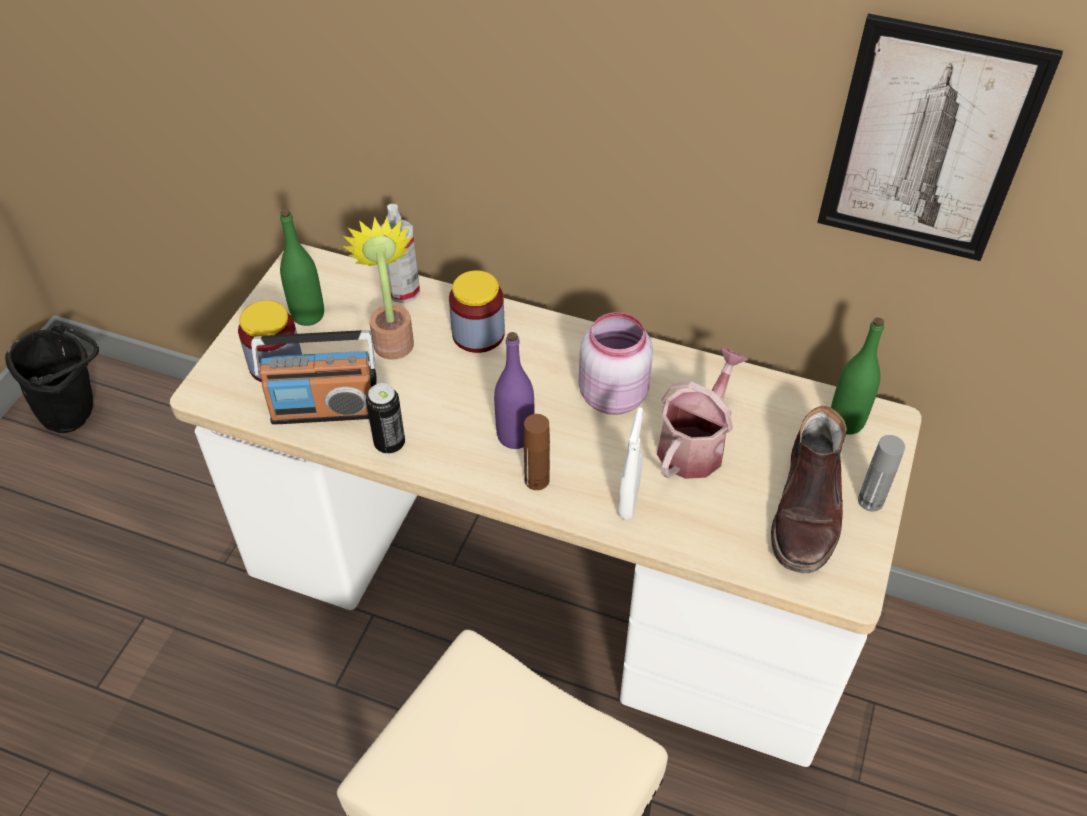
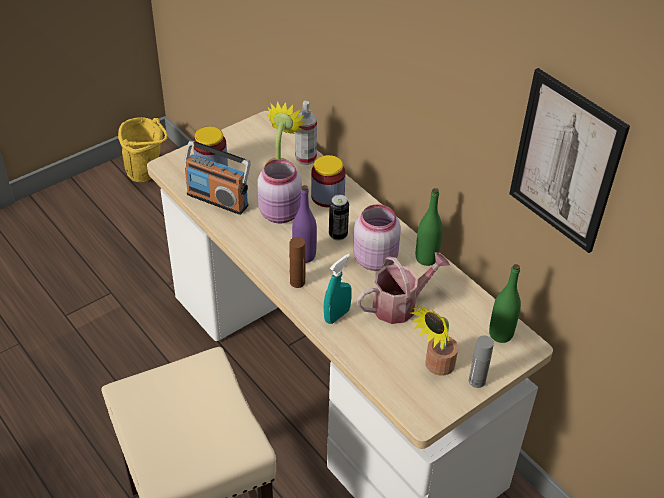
camera: 30 degrees right, 5 degrees down
black bucket [5,323,99,433] -> yellow bucket [118,117,168,182]
green bottle [280,209,324,326] -> green bottle moved to [416,188,443,266]
can [366,383,405,454] -> can moved to [329,195,349,241]
white spray bottle [618,407,643,520] -> turquoise spray bottle [324,254,352,324]
brown boot [771,406,846,573] -> potted plant [411,306,458,376]
none -> pink jar [257,159,302,223]

